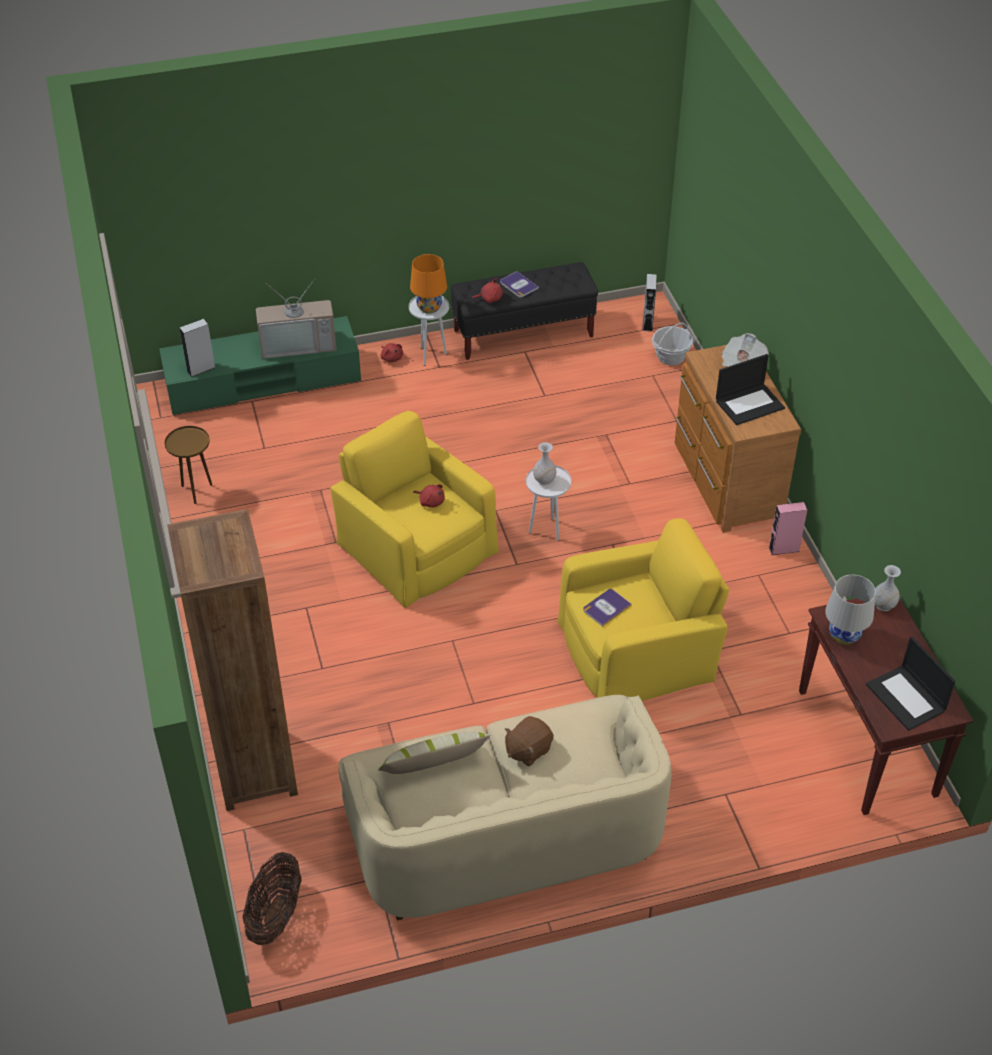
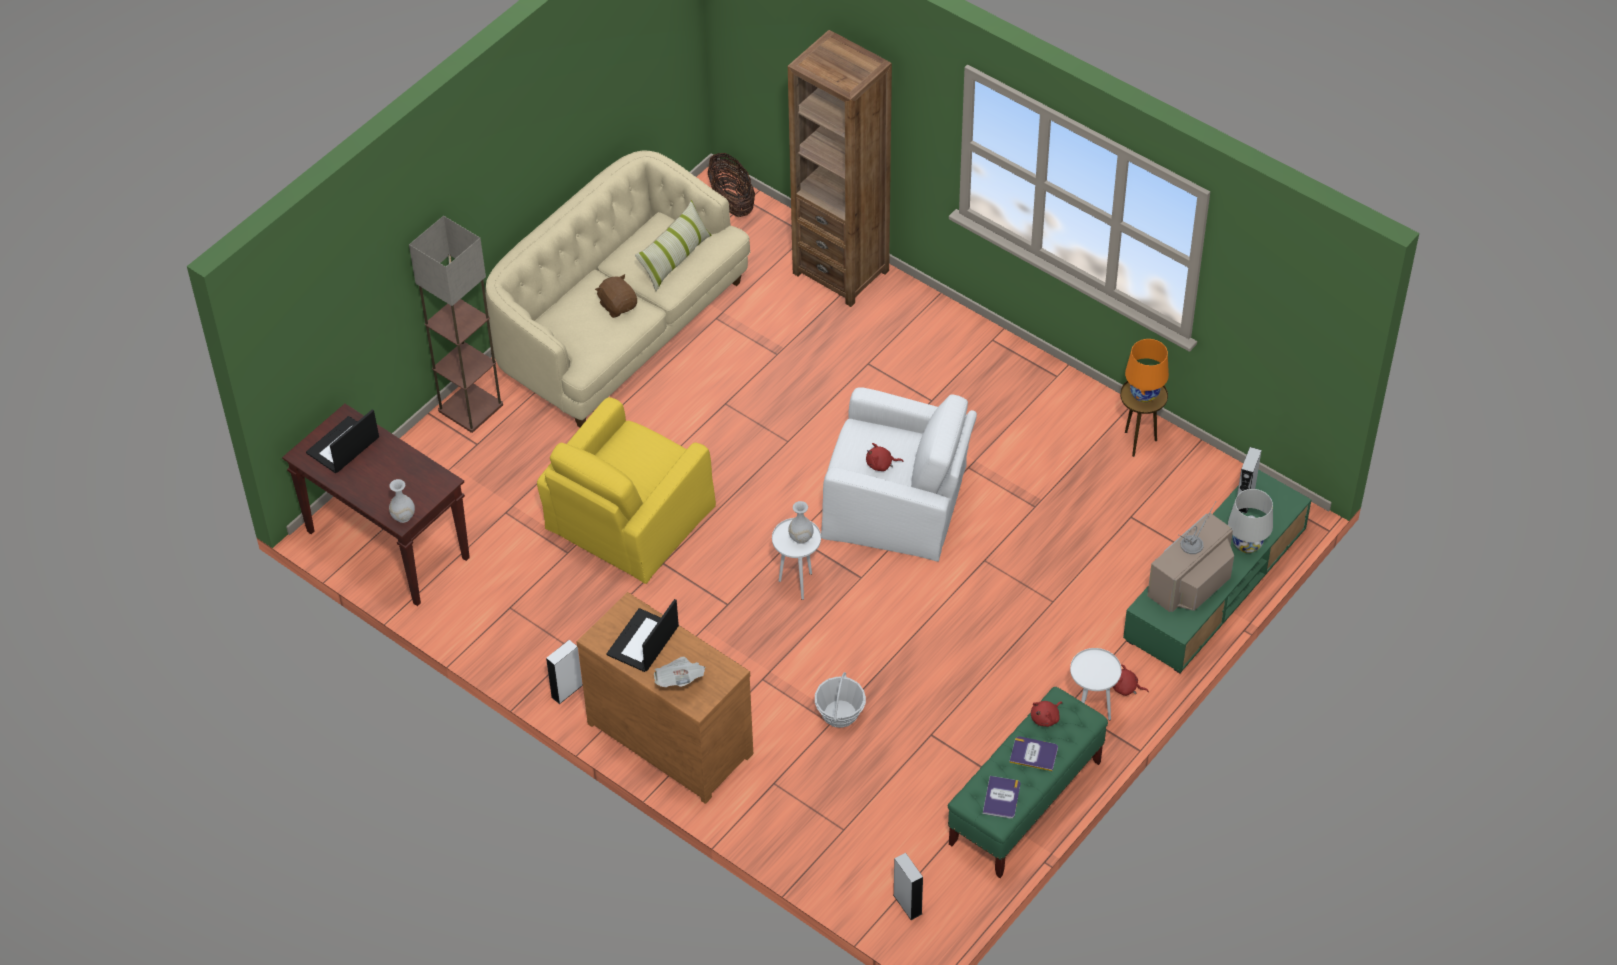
camera: 145 degrees right, 5 degrees up
yellow armchair [331,411,499,608] -> white armchair [821,387,977,562]
orange table lamp [410,254,447,314] -> orange table lamp moved to [1125,339,1169,403]
black bench [451,262,598,360] -> green bench [948,687,1108,878]
brown plush toy [505,716,554,767] -> brown plush toy turned 45 degrees counterclockwise [595,274,637,318]
book [583,589,631,627] -> book moved to [983,776,1020,818]
basket [652,323,693,365] -> basket moved to [815,672,866,728]
pink speaker [769,502,807,555] -> white speaker [546,640,583,704]
white table lamp [825,575,876,645] -> white table lamp moved to [1228,489,1273,553]
laptop [866,637,955,731] -> laptop turned 75 degrees counterclockwise [306,409,379,473]
none -> floor lamp [409,216,503,433]

